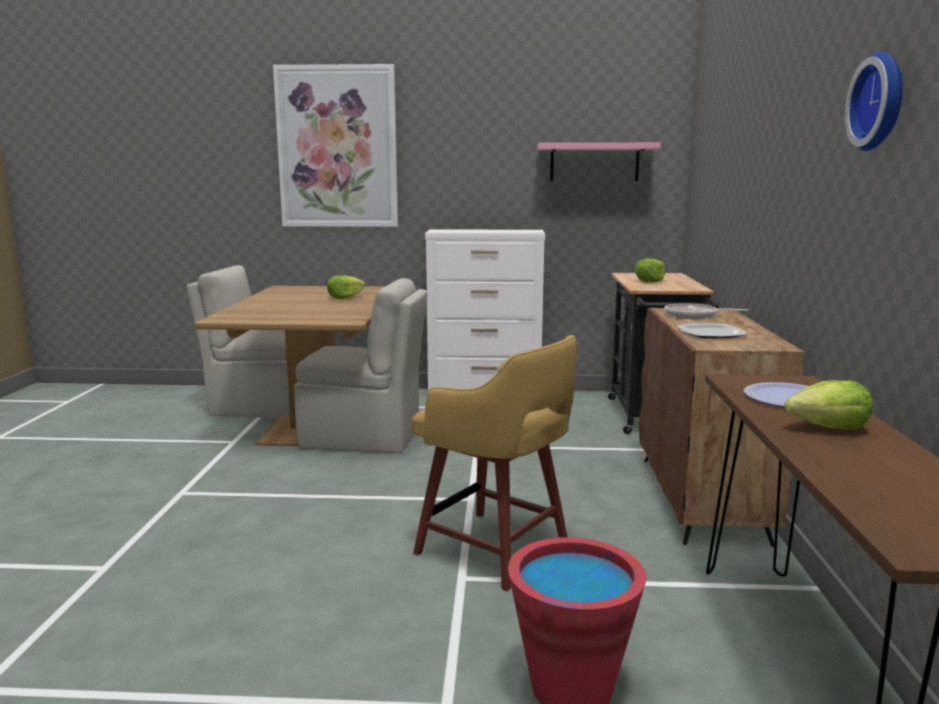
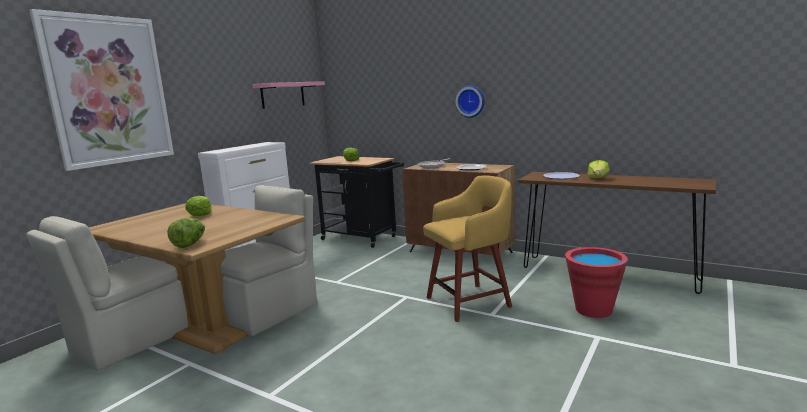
camera: 60 degrees left, 0 degrees up
wall clock [845,52,903,151] -> wall clock moved to [455,85,485,118]
none -> lettuce [167,218,205,248]

